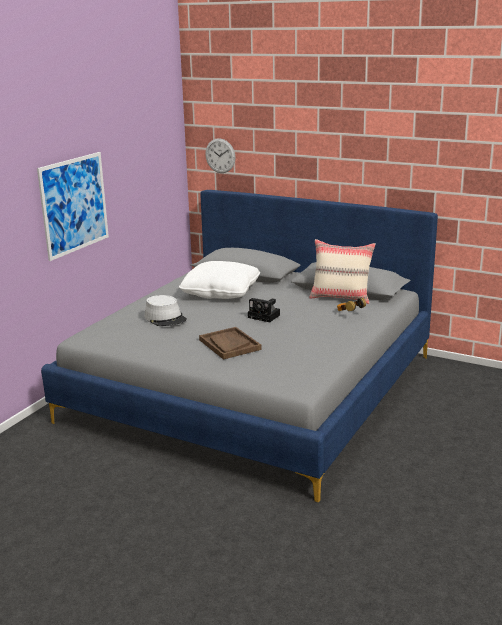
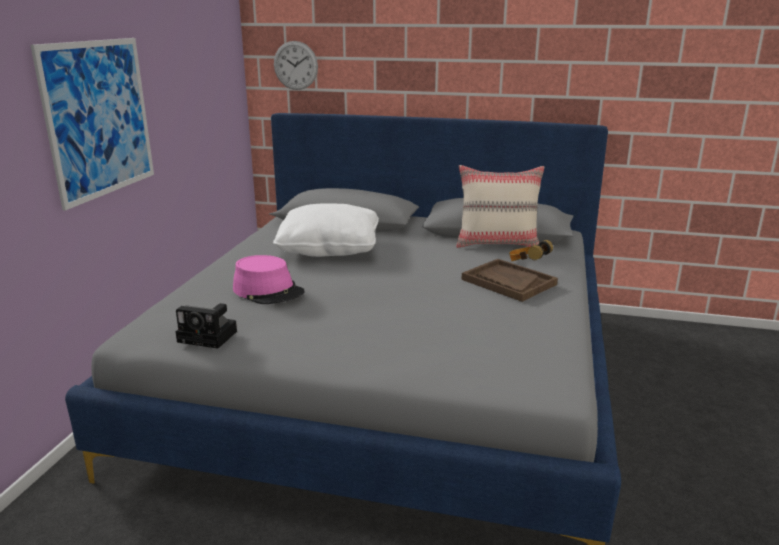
camera: 15 degrees left, 0 degrees up
grey hat [144,295,187,326] -> pink hat [233,255,304,304]
brown tray [199,327,262,360] -> brown tray moved to [462,259,558,302]
camera [248,298,280,322] -> camera moved to [175,303,237,349]

